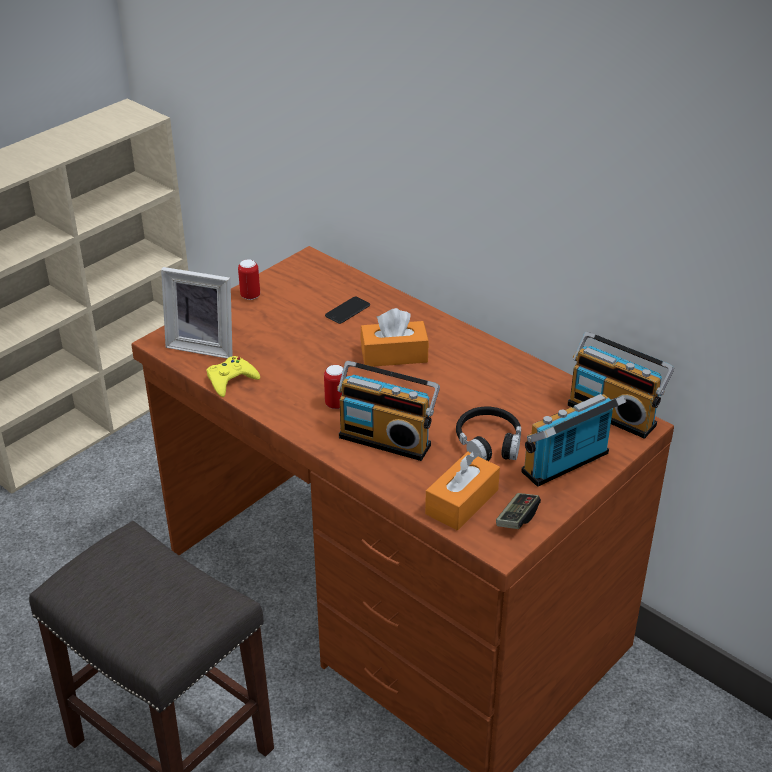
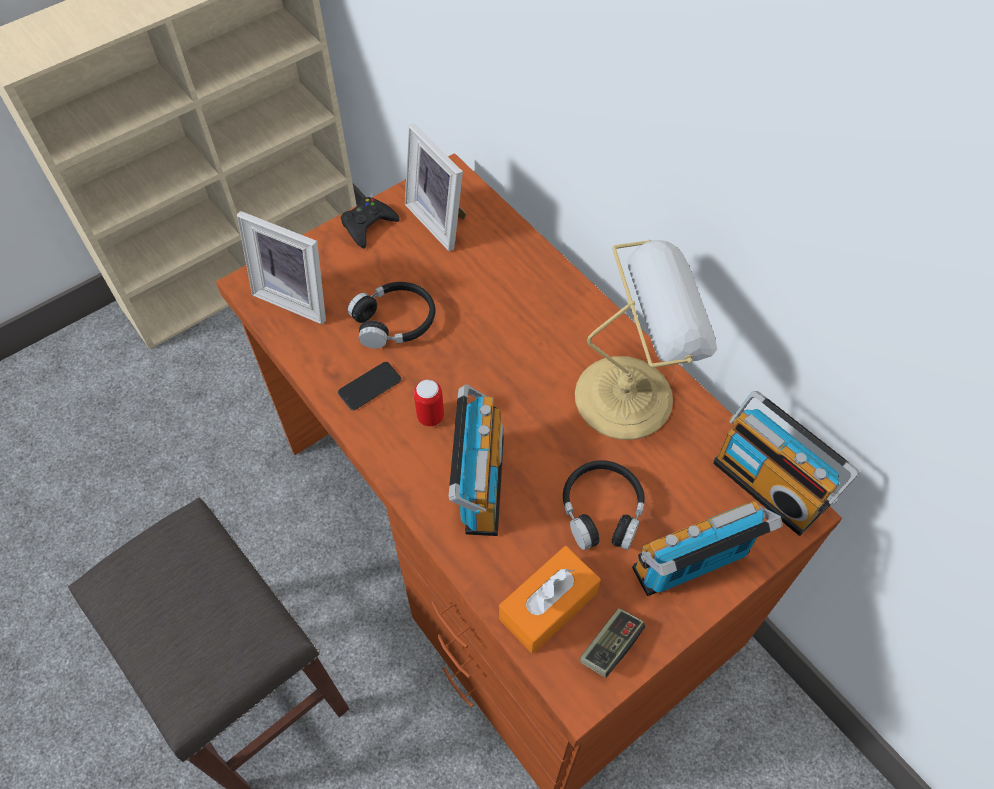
camera: 10 degrees right, 20 degrees up
yellow game controller [207,356,260,397] -> none
can [238,259,260,300] -> black game controller [341,197,399,248]
phone [325,296,370,324] -> phone moved to [338,362,402,410]
radio [337,361,440,461] -> radio turned 120 degrees counterclockwise [449,384,504,536]
orange tissue box [360,308,429,367] -> none
none -> black headphones [348,282,435,348]
none -> picture frame [405,124,466,251]
none -> table lamp [575,240,717,440]

